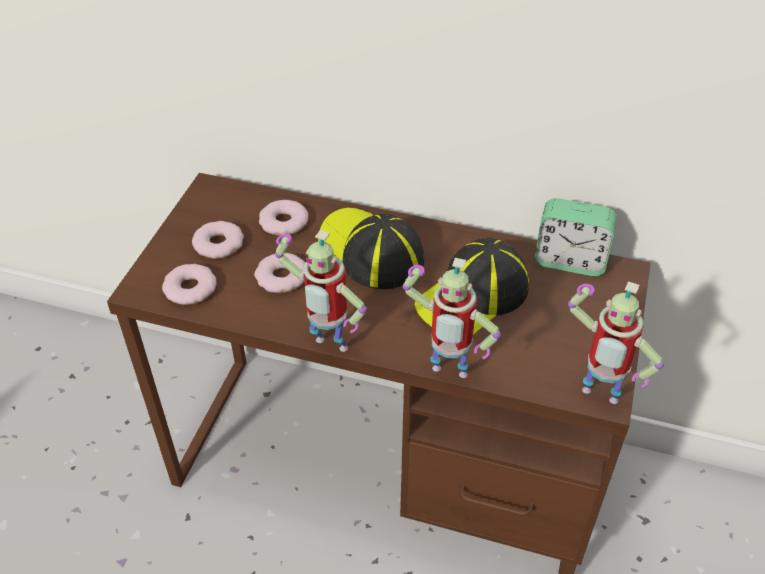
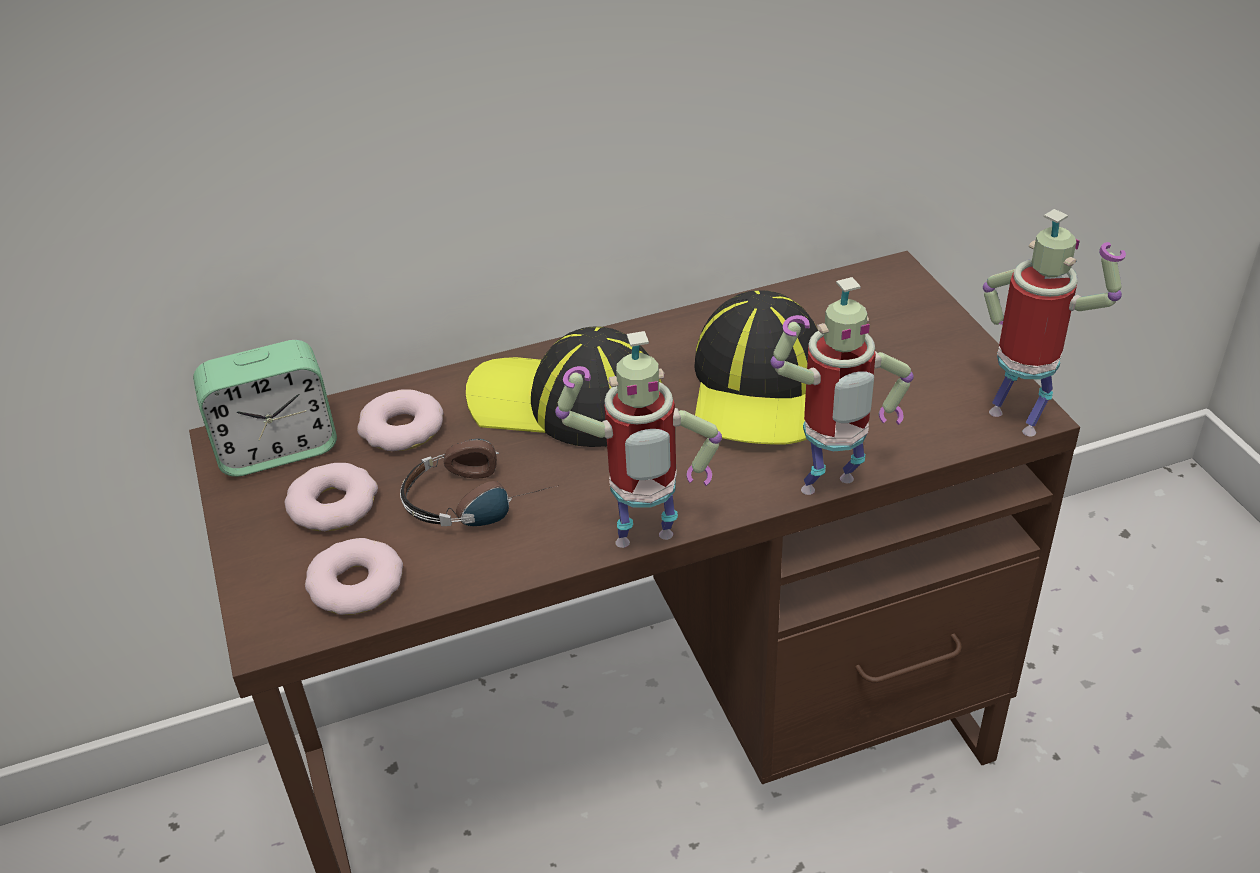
camera: 35 degrees left, 5 degrees down
donut [254,253,305,293] -> headphones [400,439,556,527]
alarm clock [535,198,617,276] -> alarm clock moved to [193,340,337,477]
toy robot [568,281,664,404] -> toy robot turned 120 degrees counterclockwise [983,209,1126,436]

